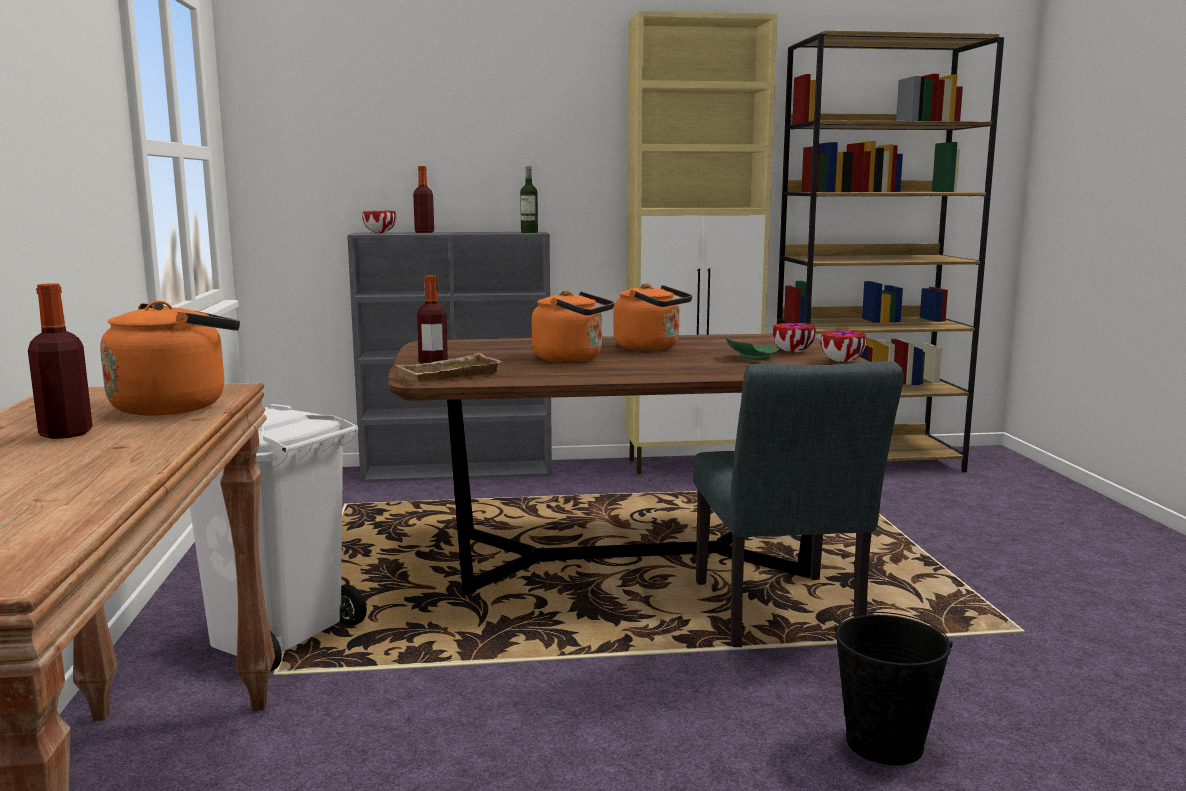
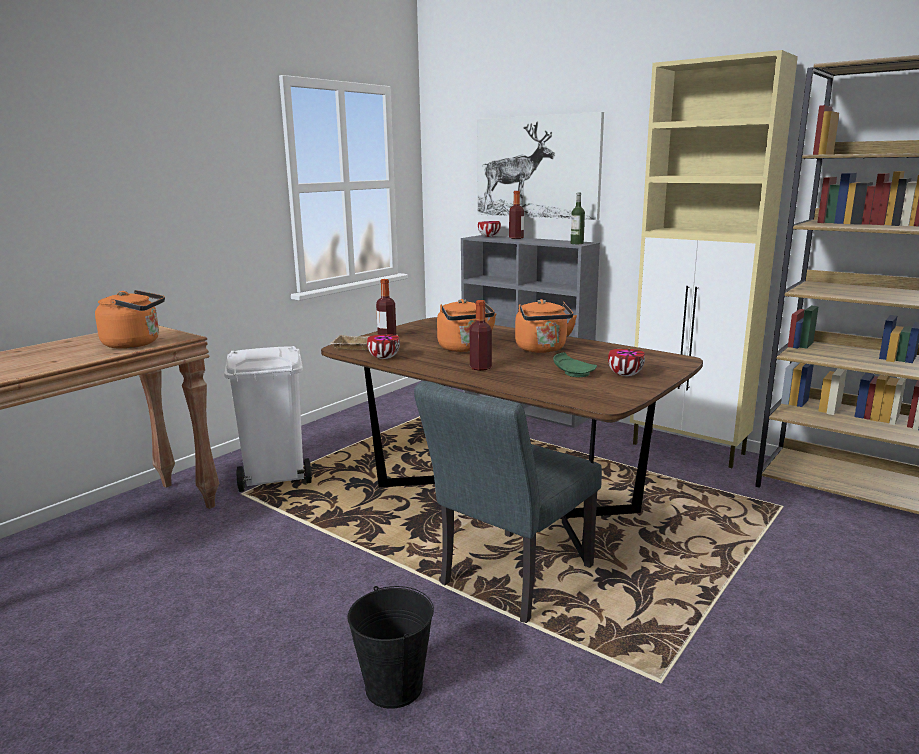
camera: 45 degrees right, 5 degrees up
bottle [28,283,93,439] -> bottle moved to [469,300,492,371]
bowl [821,330,867,362] -> bowl moved to [367,334,400,359]
none -> picture [477,112,604,220]

